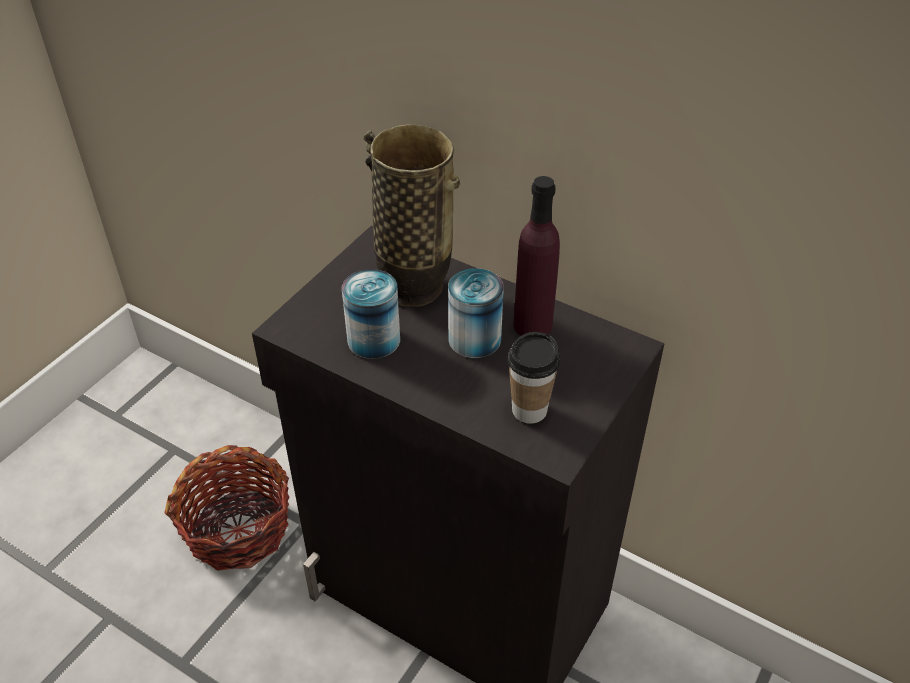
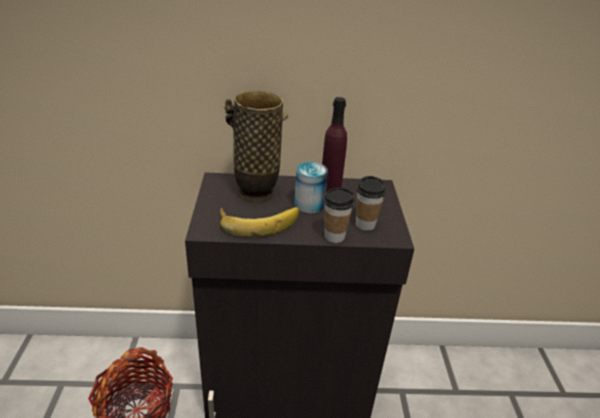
camera: 35 degrees left, 10 degrees down
can [342,269,400,359] -> banana [220,207,299,237]
none -> cup [324,188,354,243]

